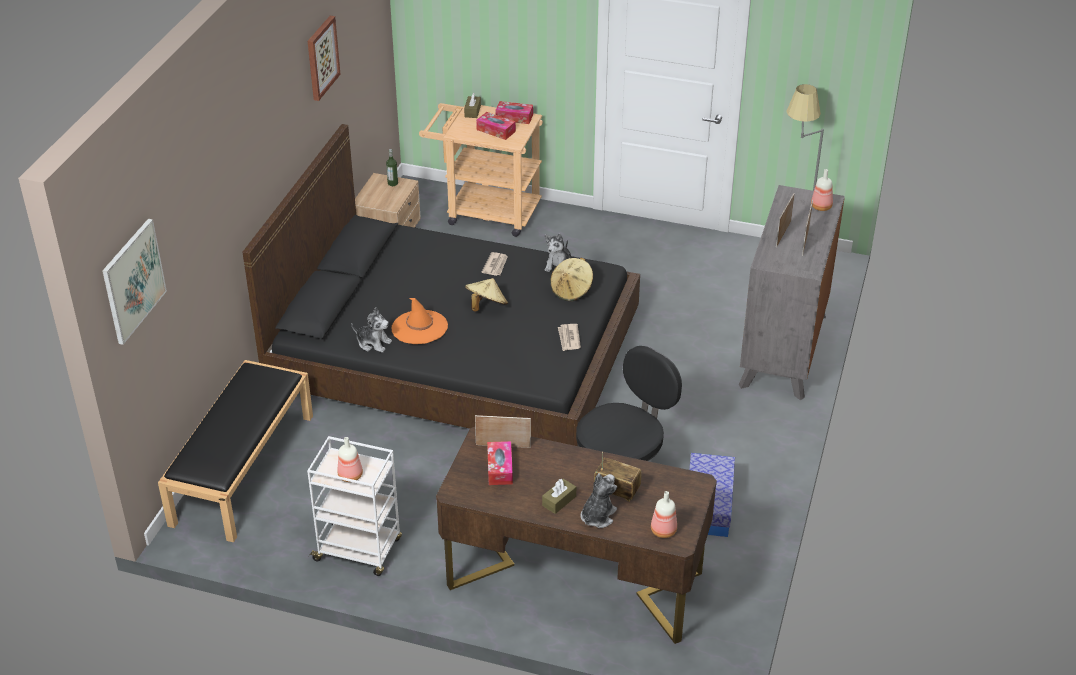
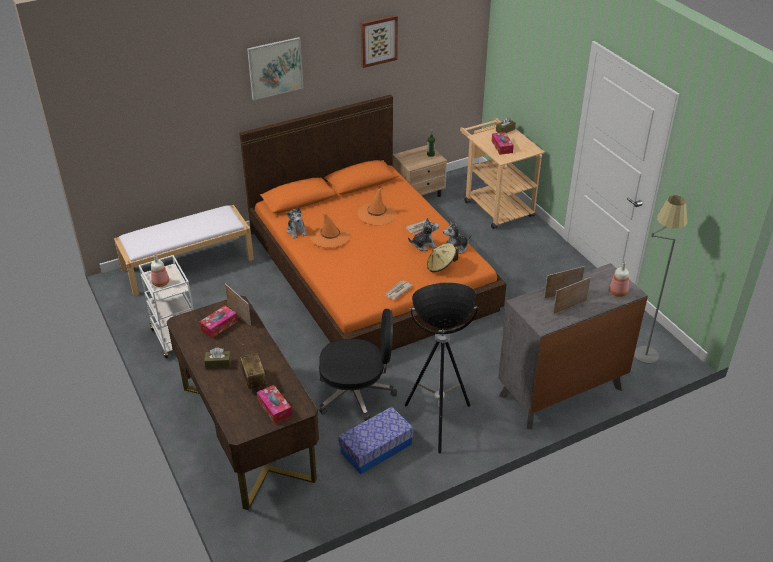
camera: 45 degrees right, 0 degrees up
picture [102,219,167,345] -> picture moved to [247,37,304,100]
black bench [158,360,313,543] -> white bench [114,205,254,296]
black bed [242,124,640,446] -> orange bed [239,95,507,351]
beige hat [465,278,508,311] -> none
tissue box [495,101,533,124] -> tissue box moved to [257,385,292,423]
plush toy [580,473,617,528] -> plush toy moved to [408,217,439,251]
bottle [651,491,677,538] -> none
none -> orange hat [357,188,397,226]
none -> floor lamp [405,282,478,453]

